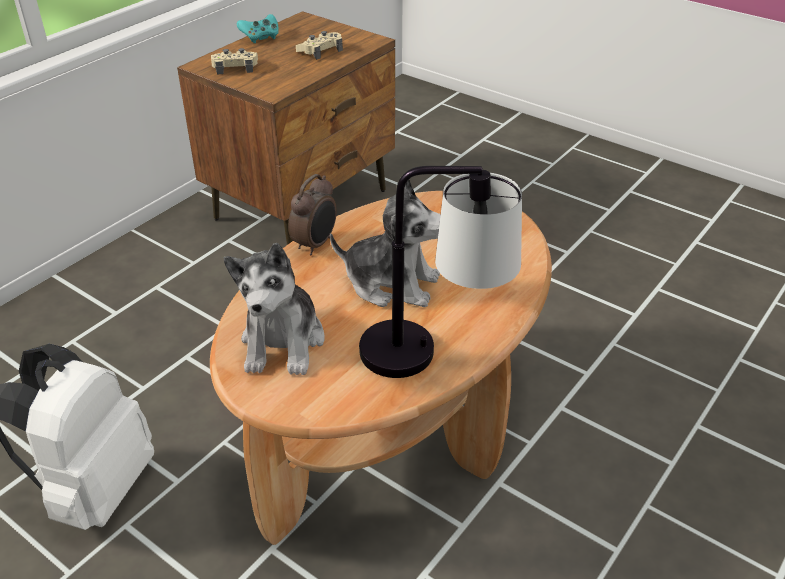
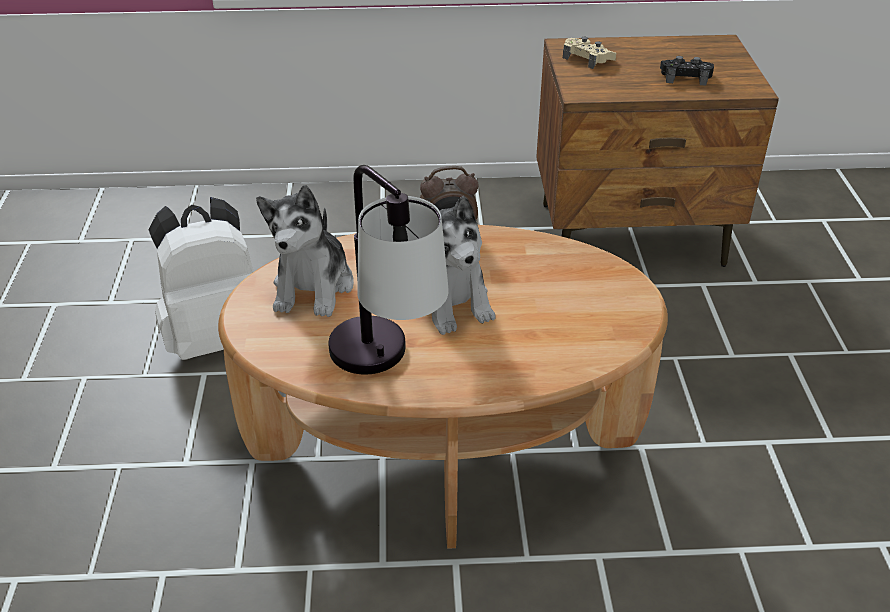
camera: 50 degrees right, 0 degrees up
plush toy [224,243,325,375] -> plush toy turned 45 degrees counterclockwise [256,185,354,317]
turquoise game controller [237,14,279,43] -> none
beige game controller [296,31,343,60] -> black game controller [660,56,714,85]

